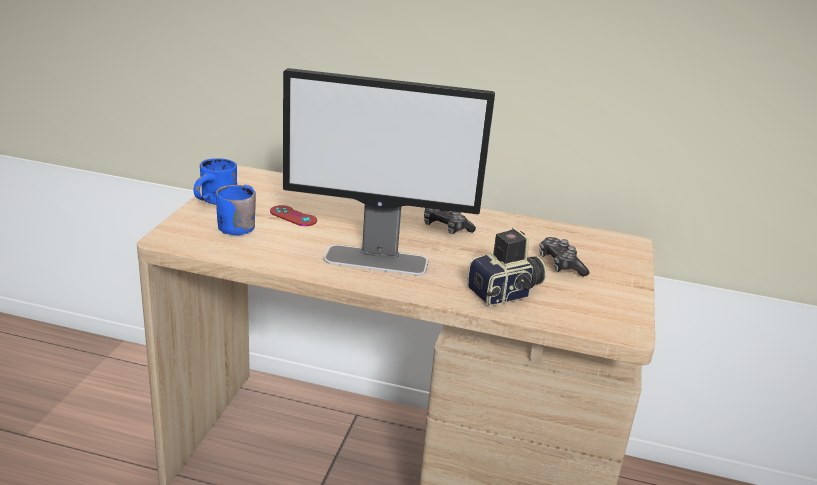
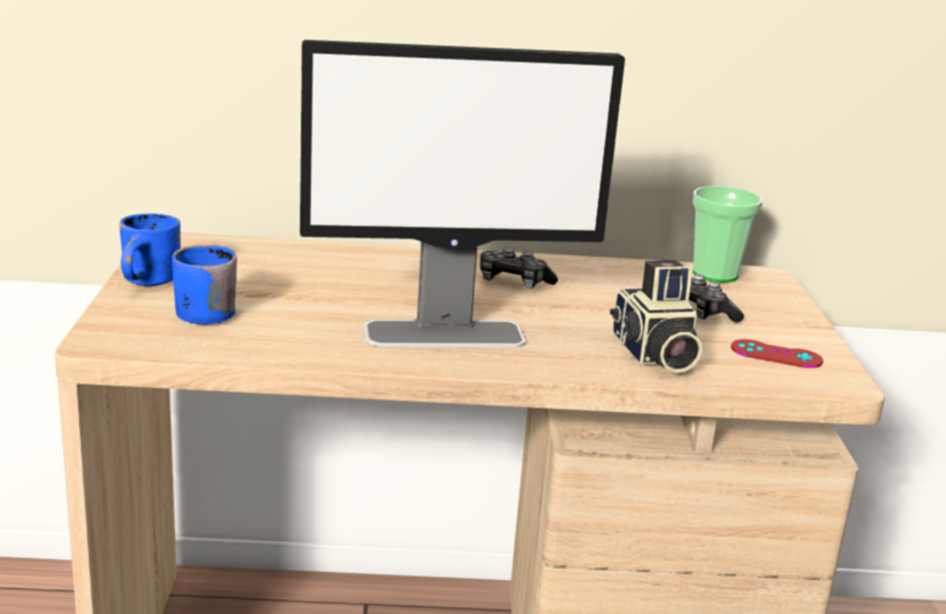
camera: 15 degrees left, 5 degrees down
red game controller [270,205,317,226] -> red game controller moved to [731,339,823,368]
camera [467,227,546,306] -> camera turned 120 degrees clockwise [610,260,702,373]
none -> cup [693,186,762,283]

